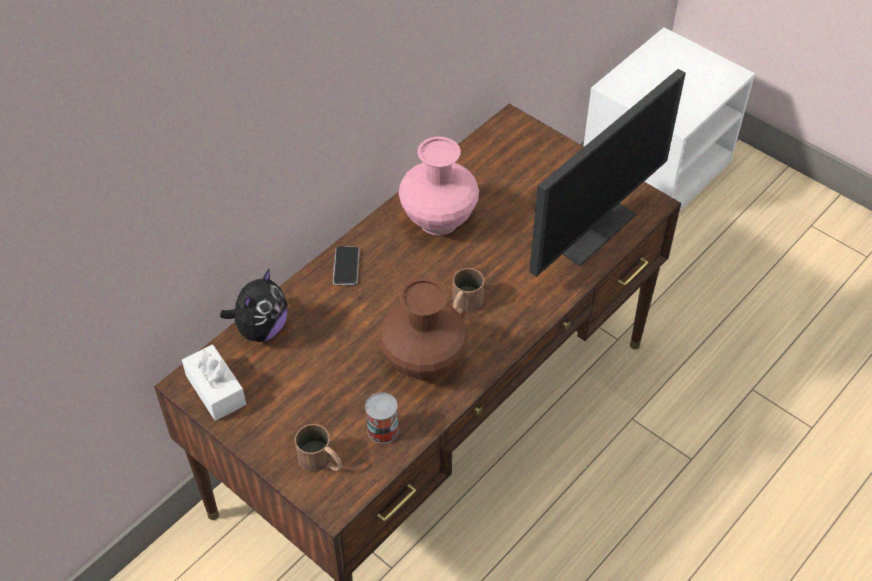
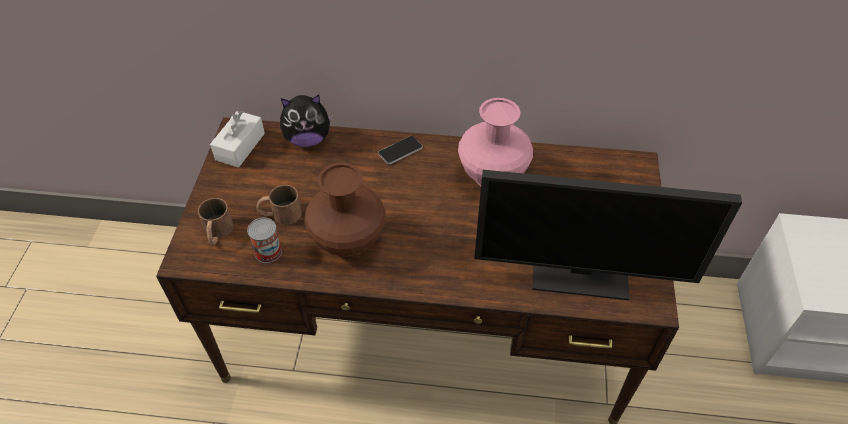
camera: 55 degrees right, 0 degrees up
brown mug [452,268,484,314] -> brown mug moved to [256,185,302,225]

